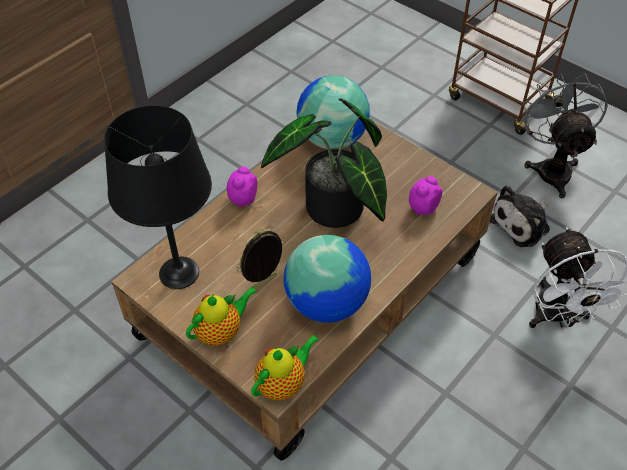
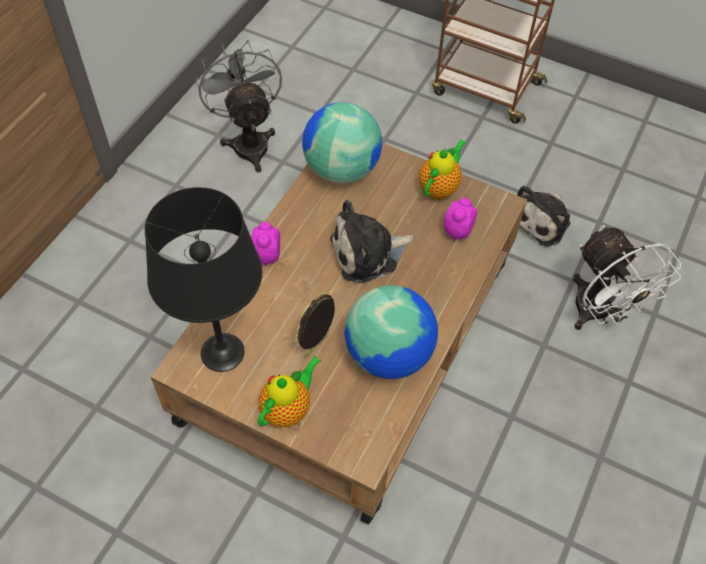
camera: 15 degrees left, 5 degrees up
teapot [251,334,319,400] -> teapot moved to [419,139,466,200]
potted plant [261,98,387,228] -> plush toy [330,200,414,283]
grey fan [523,73,608,198] -> grey fan moved to [196,40,282,173]

